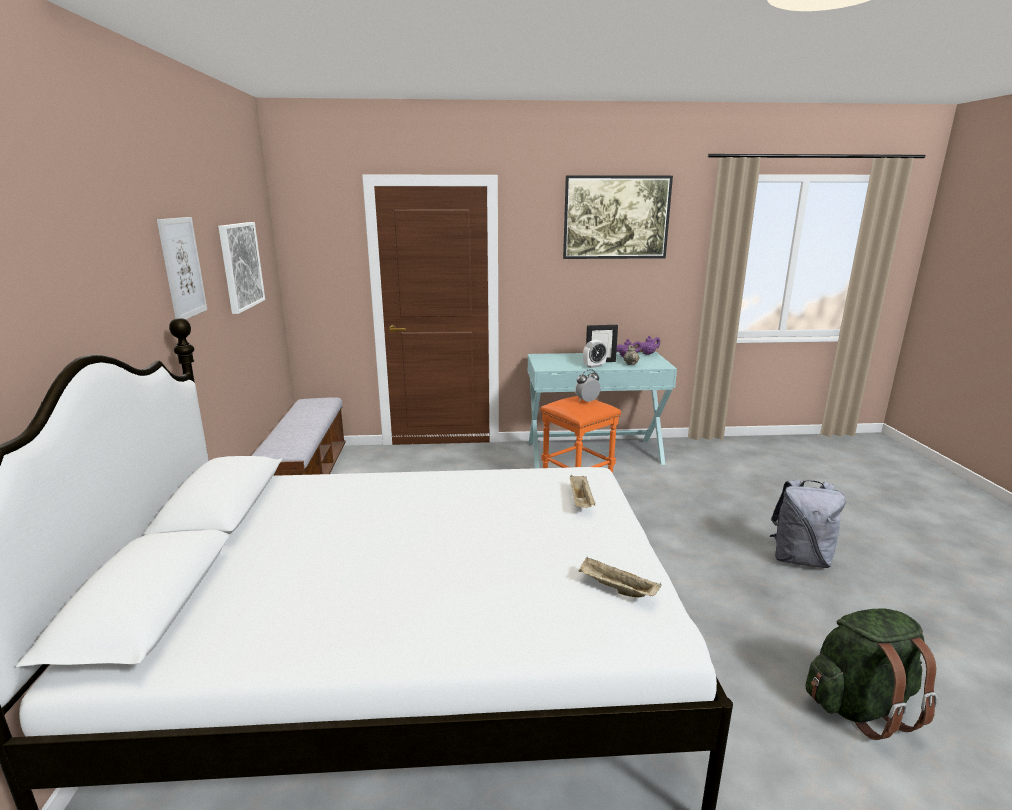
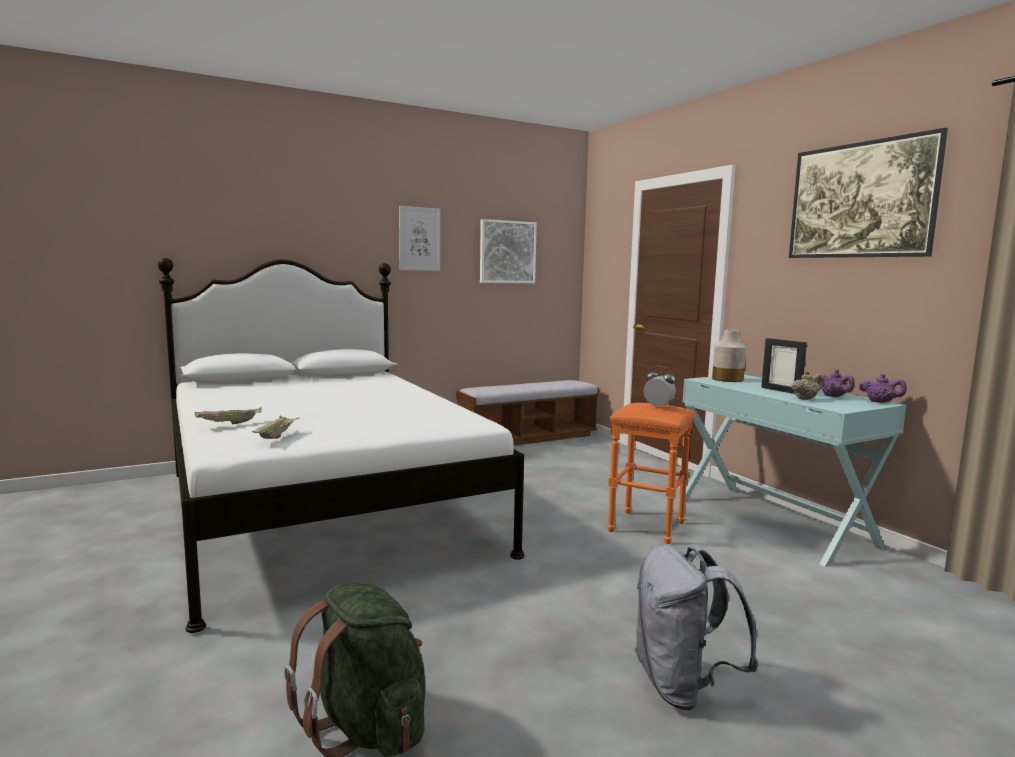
camera: 65 degrees right, 10 degrees down
beige tray [570,475,595,508] -> beige tray moved to [195,407,262,424]
alarm clock [583,339,607,368] -> none
none -> beige vase [712,330,746,382]

